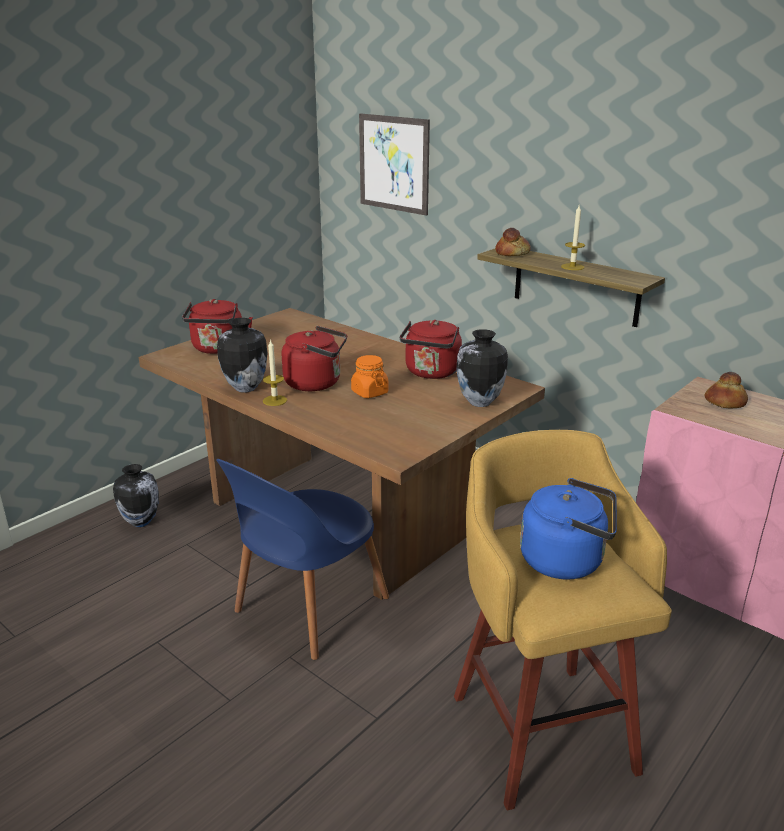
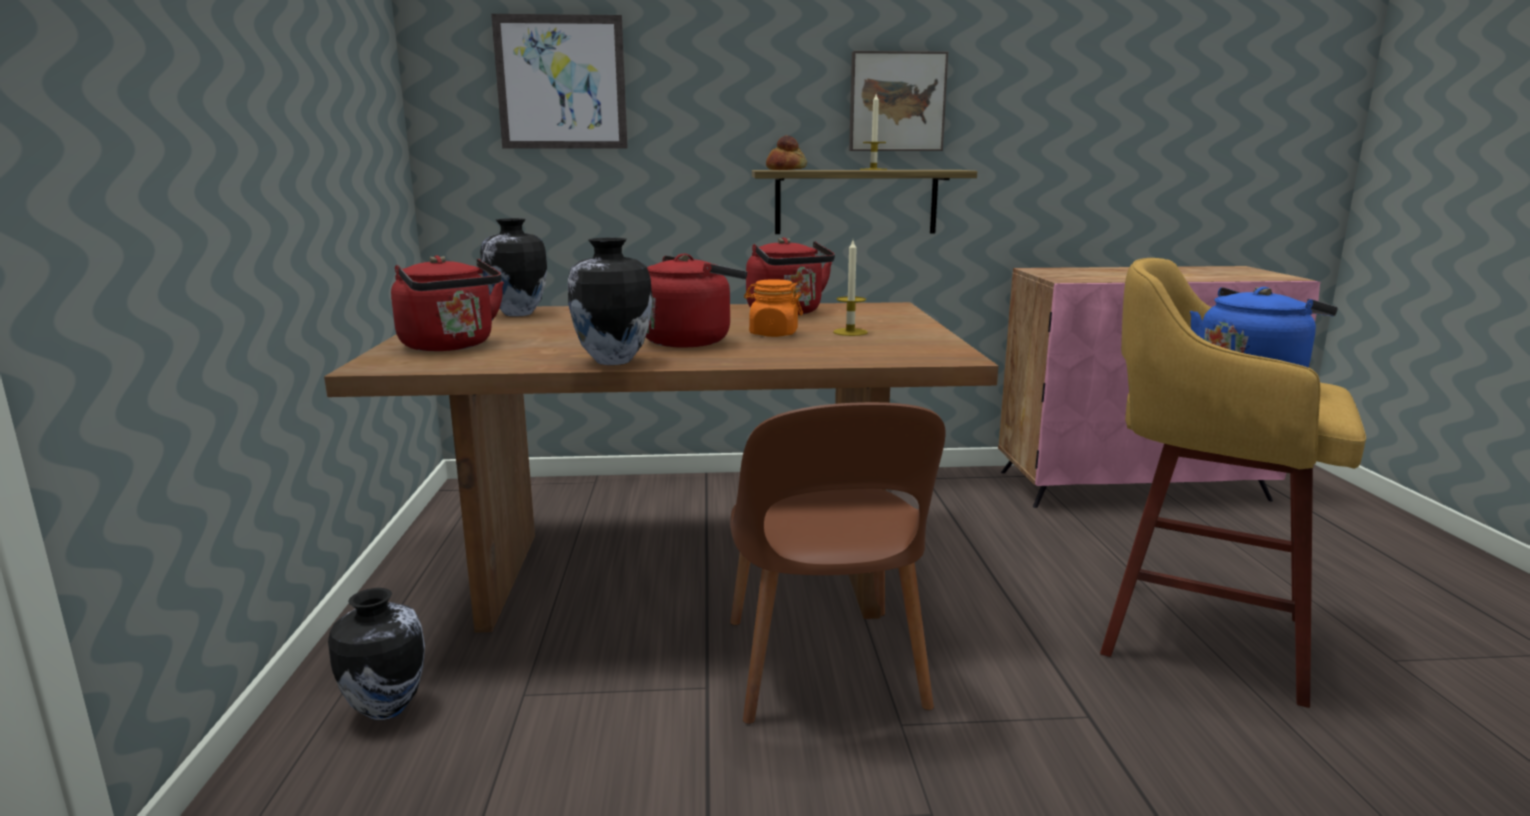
camera: 45 degrees left, 10 degrees down
blue chair [216,459,389,660] -> brown chair [730,402,946,724]
candle [263,339,287,406] -> candle moved to [833,240,868,336]
vase [456,329,508,407] -> vase moved to [480,218,547,317]
bread [704,372,748,408] -> none
none -> picture [849,51,948,151]

